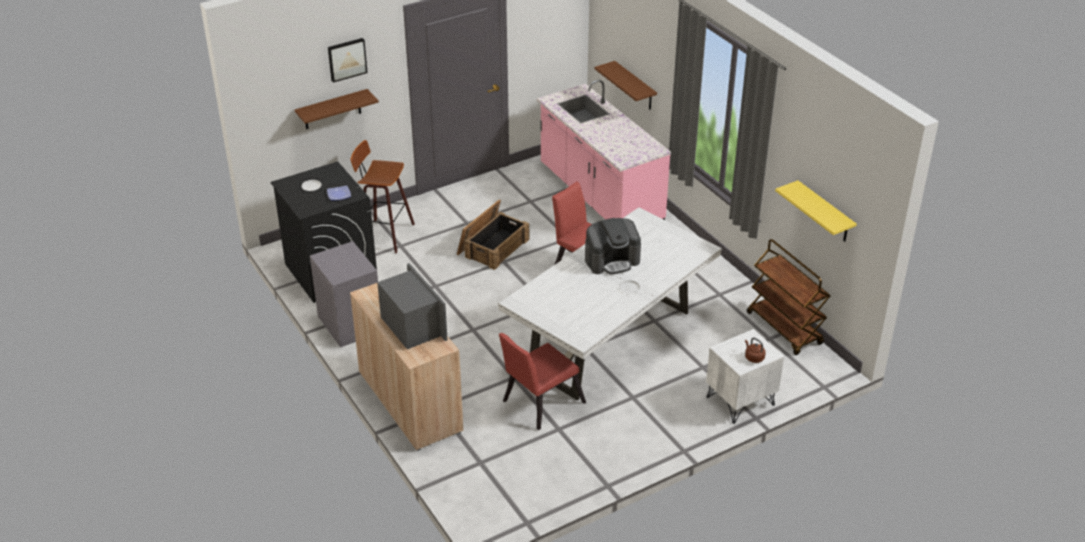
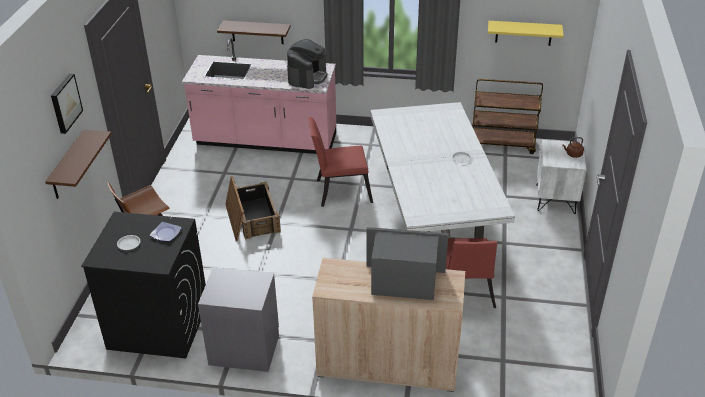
camera: 50 degrees left, 0 degrees up
coffee machine [585,218,641,275] -> coffee machine moved to [287,39,327,89]

